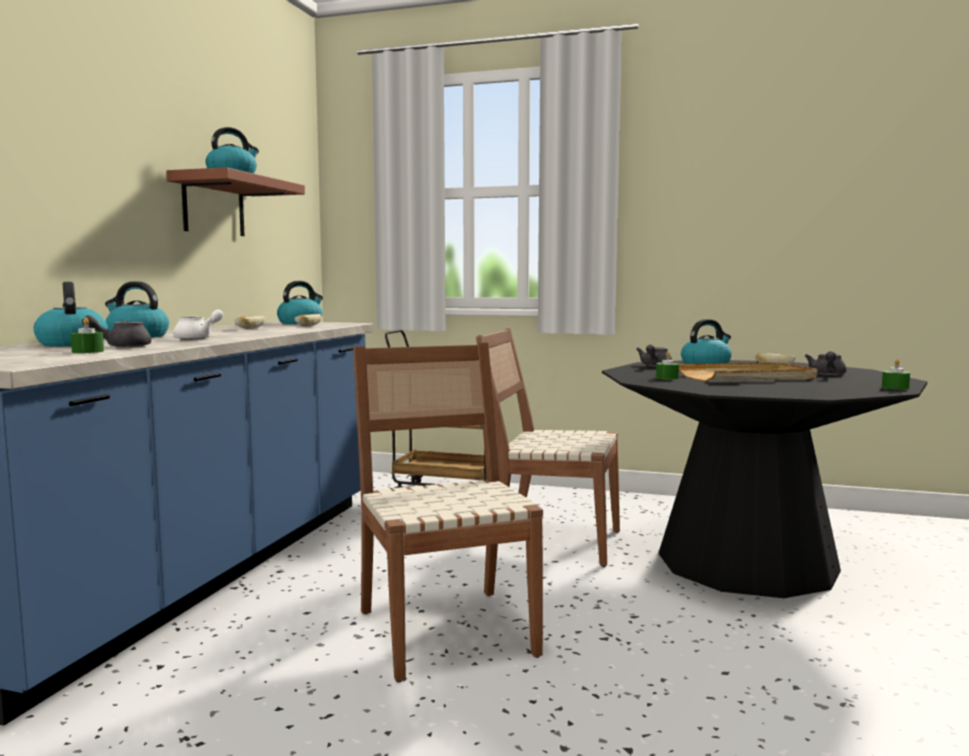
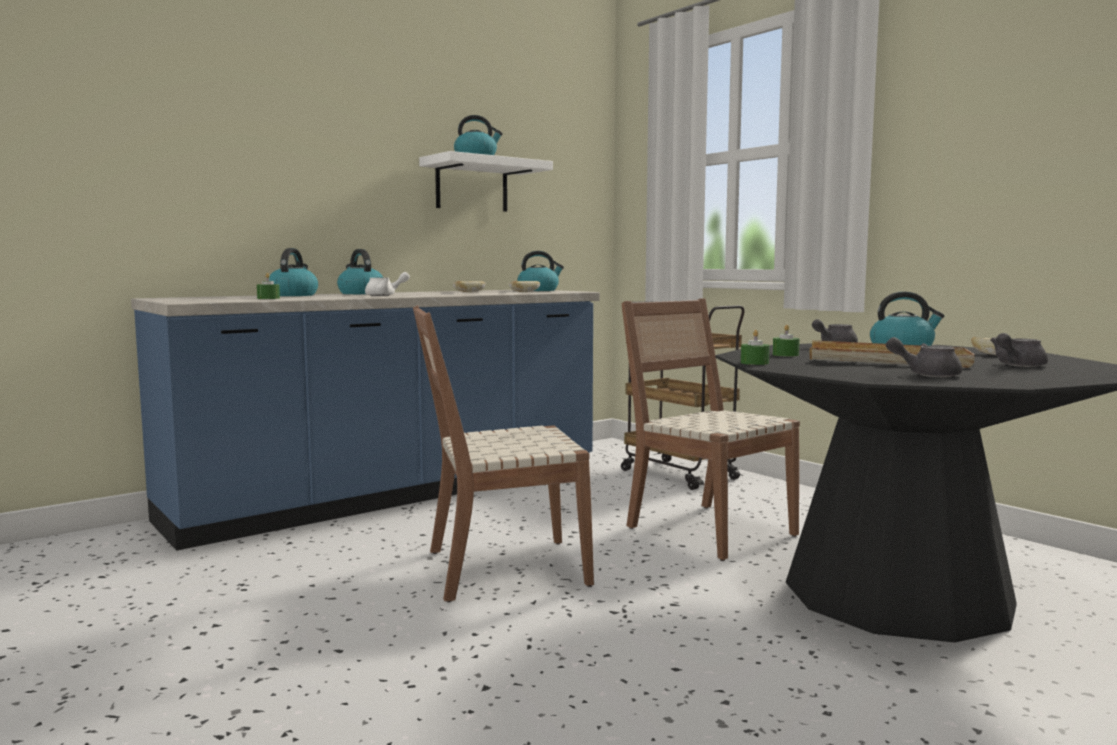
camera: 35 degrees right, 0 degrees up
grey teapot [82,315,151,348] -> grey teapot moved to [886,337,962,377]
brown shelf [166,167,305,236] -> white shelf [419,151,553,211]
chair [353,342,543,682] -> chair turned 120 degrees counterclockwise [413,305,594,602]
green candle [882,359,910,390] -> green candle moved to [741,330,770,365]

